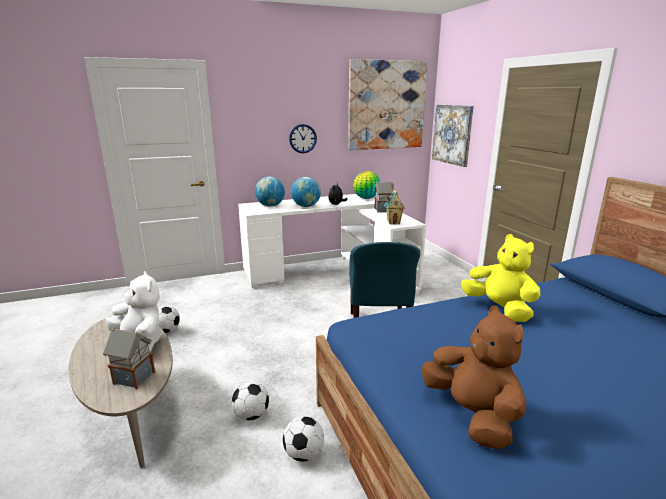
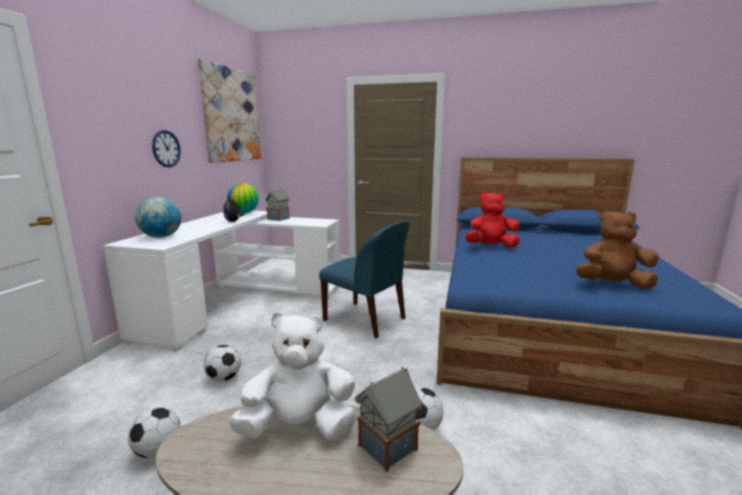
camera: 55 degrees left, 5 degrees down
football [283,416,324,462] -> football moved to [204,345,241,382]
globe [291,177,321,207] -> none
toy house [384,190,405,224] -> none
picture [432,105,474,167] -> none
yellow plush toy [461,234,540,322] -> red plush toy [465,191,520,247]

